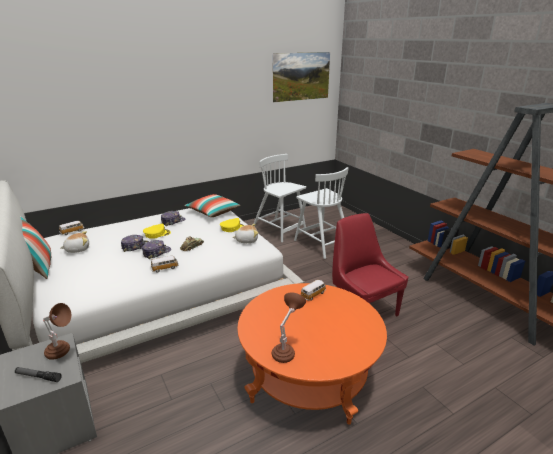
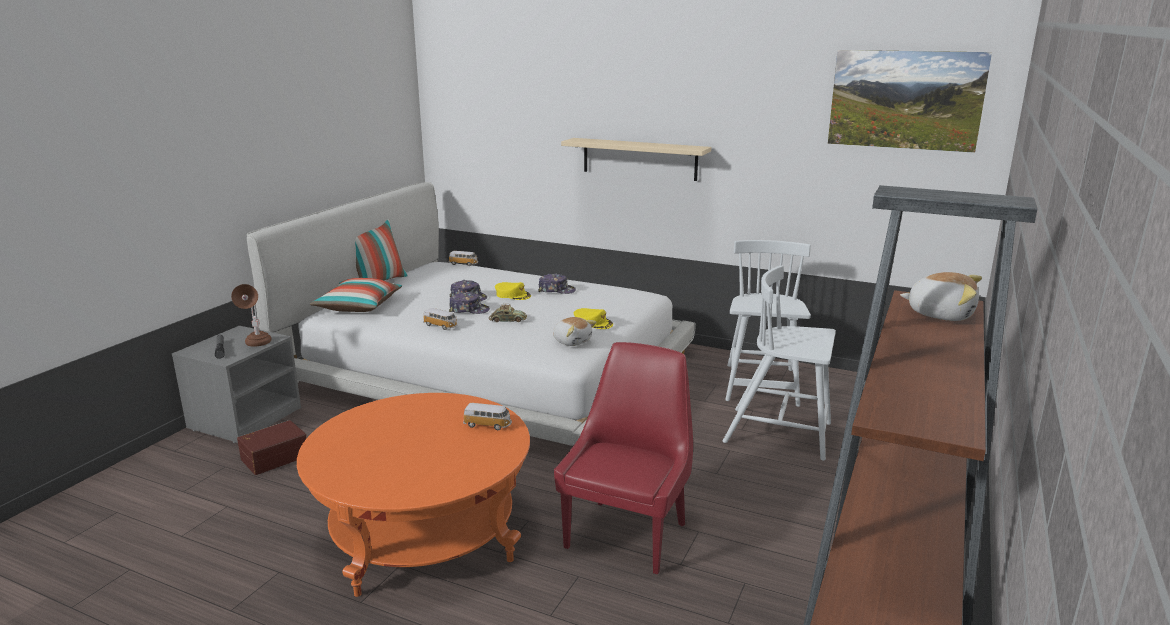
camera: 55 degrees right, 5 degrees down
plush toy [60,231,89,253] -> plush toy moved to [900,272,982,321]
pillow [184,194,241,217] -> pillow moved to [310,278,402,312]
brown table lamp [272,293,306,363] -> none
white chair [294,167,348,259] -> white chair turned 90 degrees clockwise [723,265,836,461]
none -> brown storage box [237,420,307,475]
none -> beige shelf [561,138,711,181]

